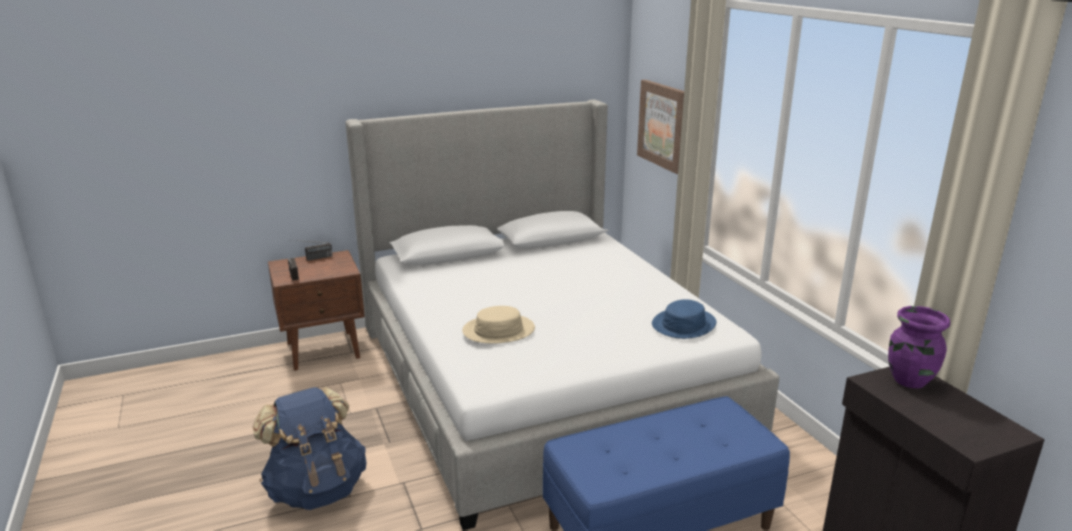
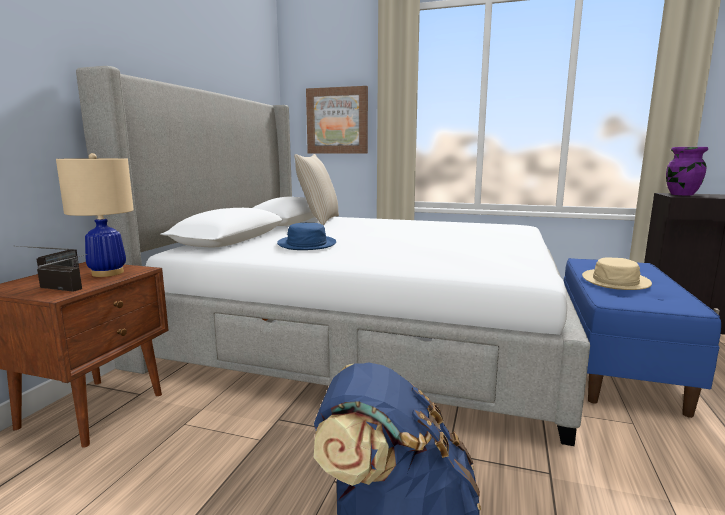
camera: 50 degrees left, 10 degrees down
beige hat [462,306,535,344] -> beige hat moved to [582,257,652,290]
blue hat [652,299,716,339] -> blue hat moved to [277,223,336,250]
none -> beige table lamp [56,153,134,277]
none -> beige pillow [294,154,339,225]

